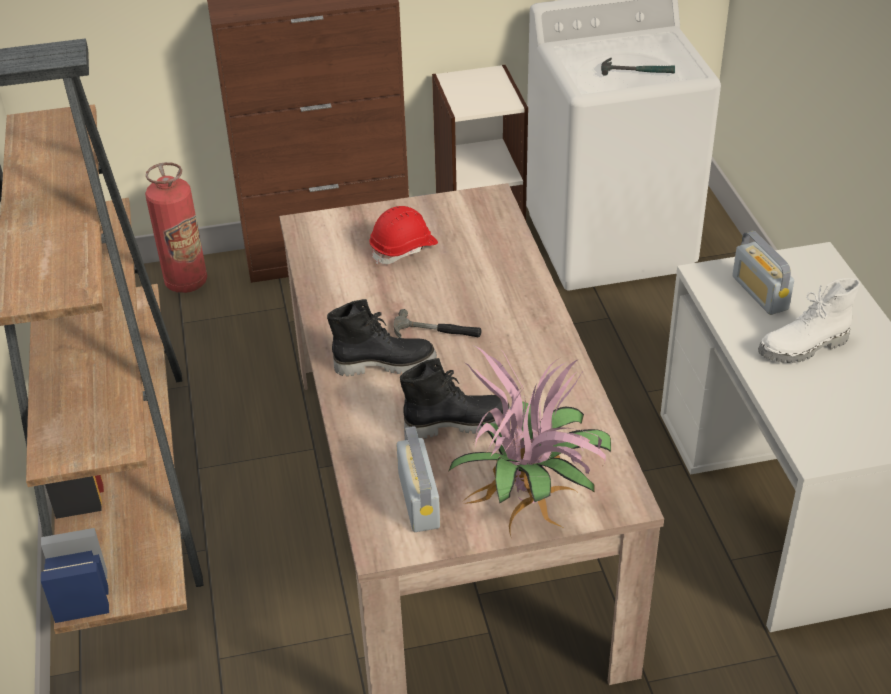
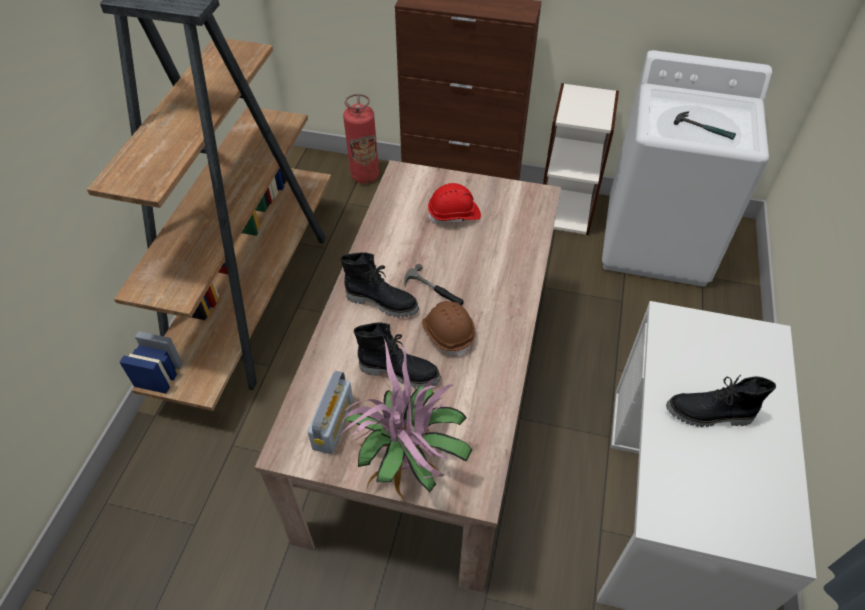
camera: 25 degrees right, 10 degrees up
radio [732,231,794,315] -> none
white boot [758,278,860,363] -> black boot [666,375,776,427]
none -> brown hard hat [422,301,475,357]

